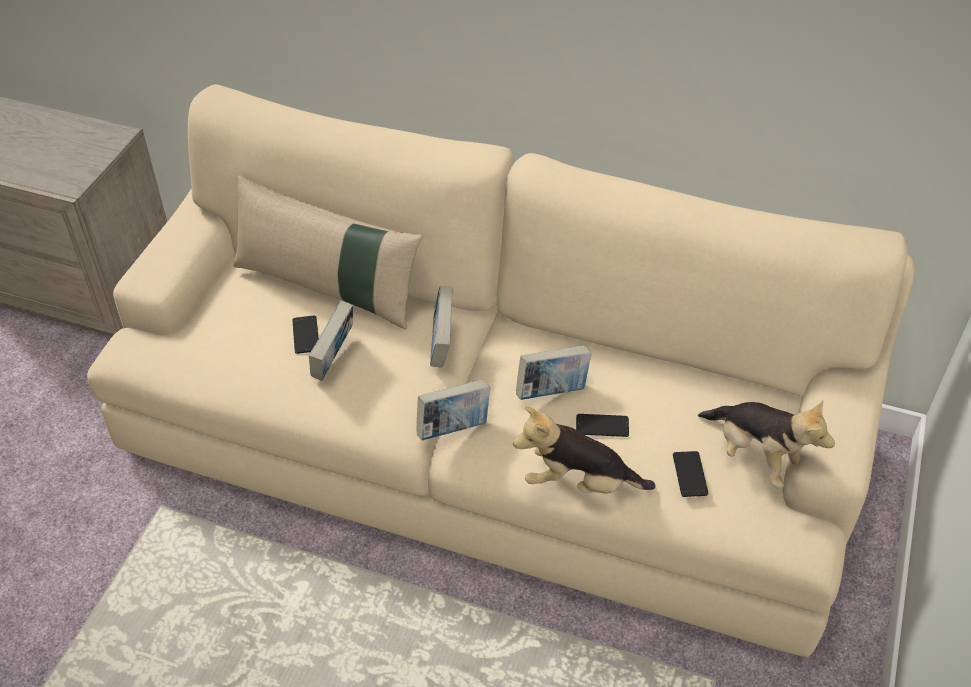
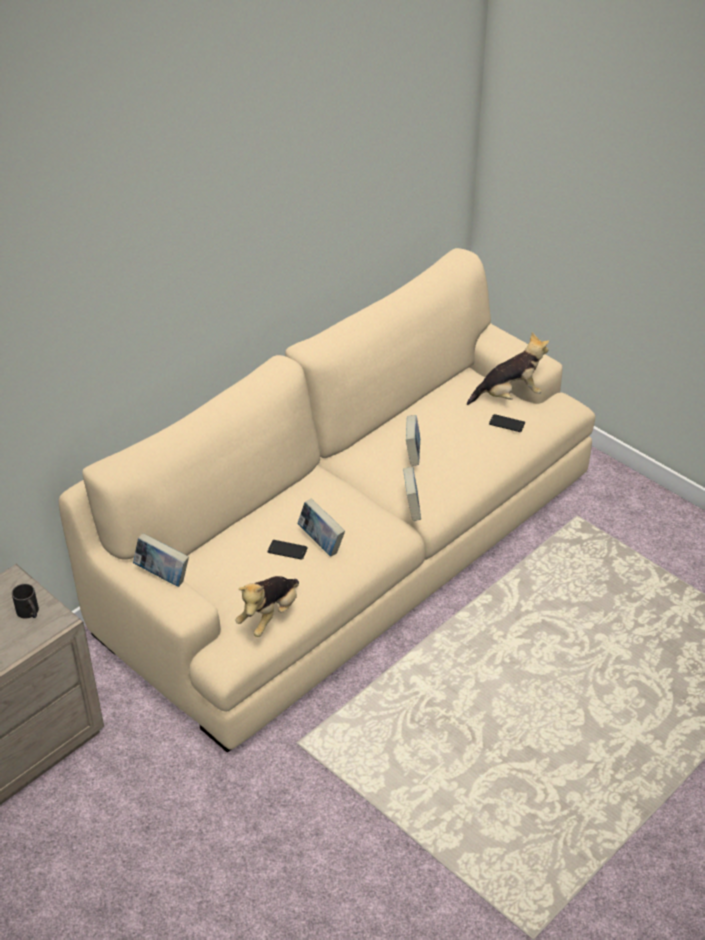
camera: 65 degrees left, 5 degrees down
beige pillow [233,175,423,330] -> none
book [430,286,453,368] -> book moved to [133,533,189,587]
plush toy [513,407,655,494] -> plush toy moved to [235,576,299,637]
phone [576,414,629,437] -> none
none -> black mug [12,584,39,618]

